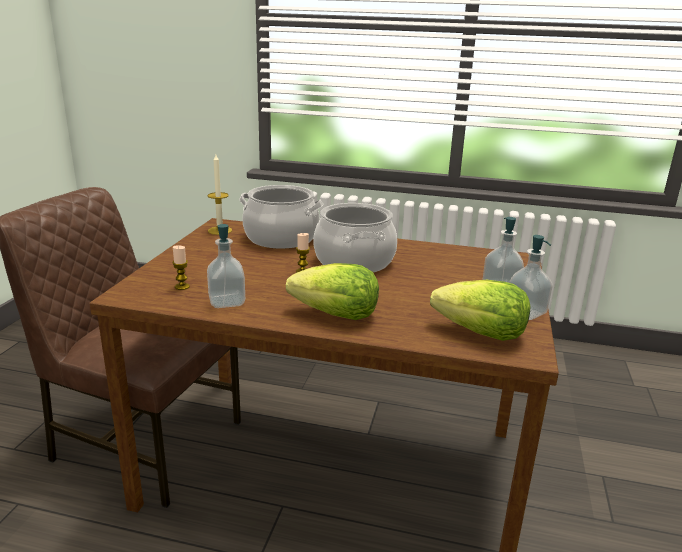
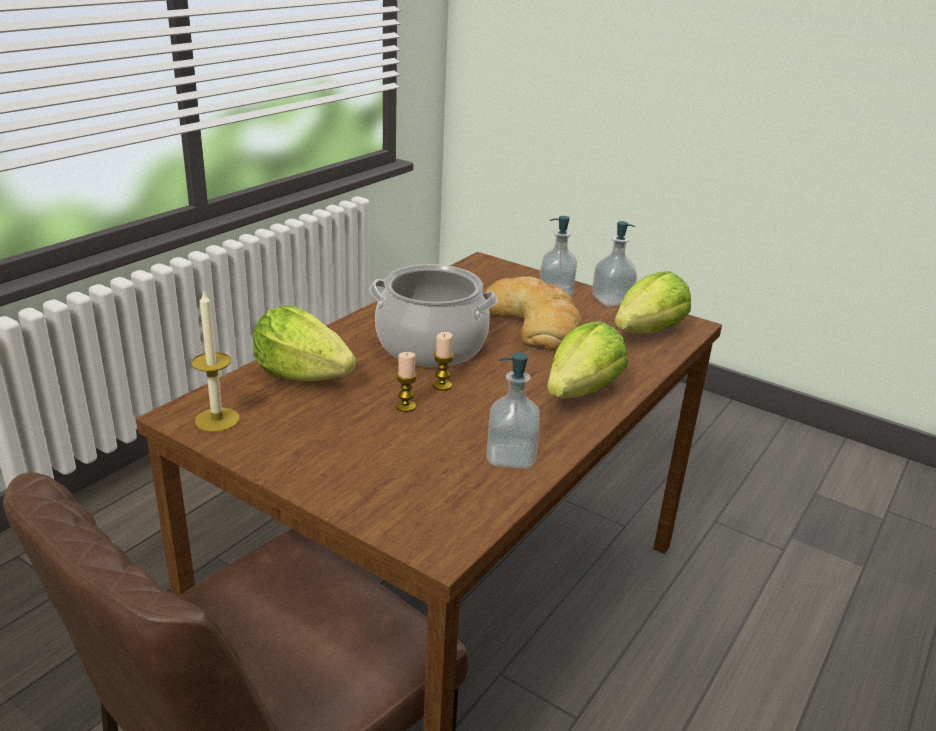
camera: 70 degrees left, 5 degrees up
candle [172,245,190,290] -> candle moved to [396,352,417,412]
cooking pot [239,185,324,249] -> lettuce [253,305,356,382]
none -> bread [485,276,582,350]

